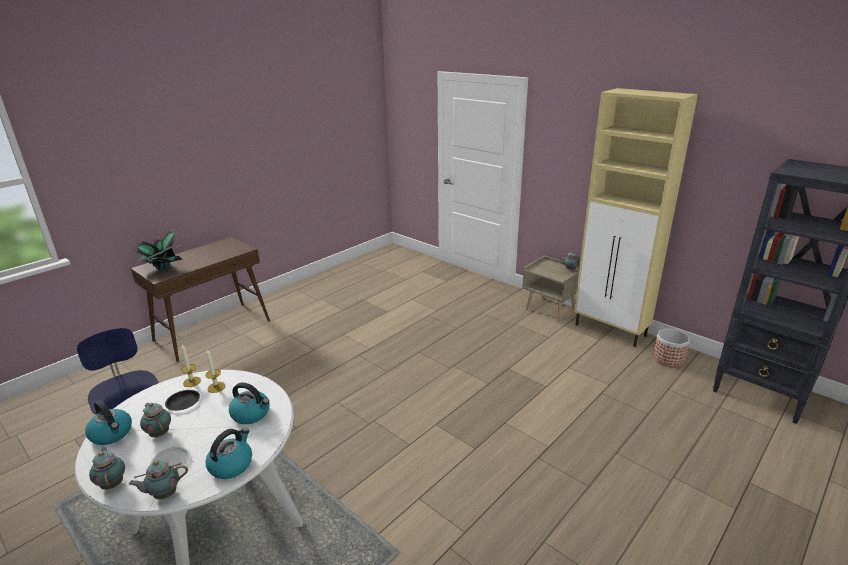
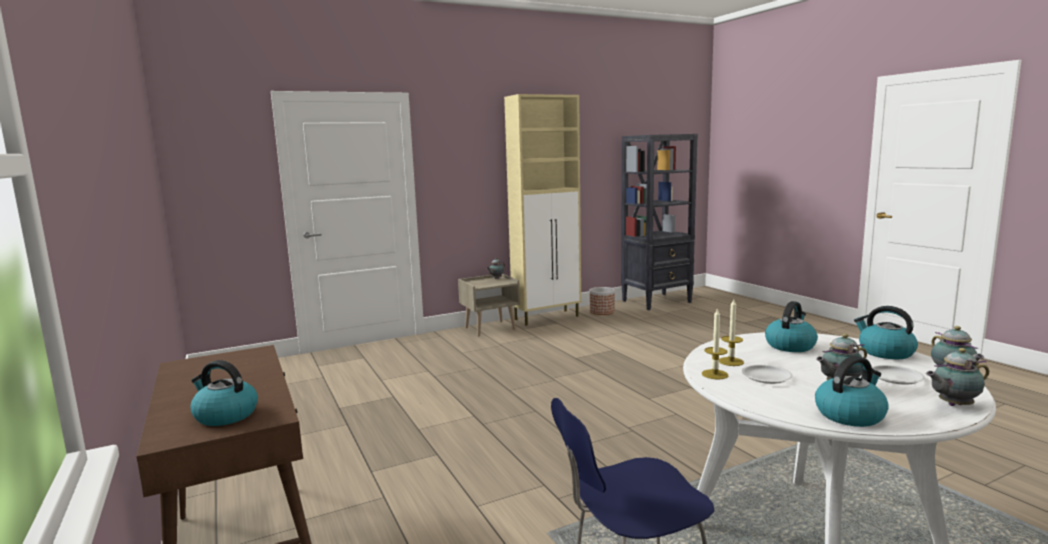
camera: 70 degrees left, 15 degrees down
potted plant [133,229,185,271] -> kettle [191,360,258,426]
black plate [165,390,200,411] -> white plate [742,365,793,384]

